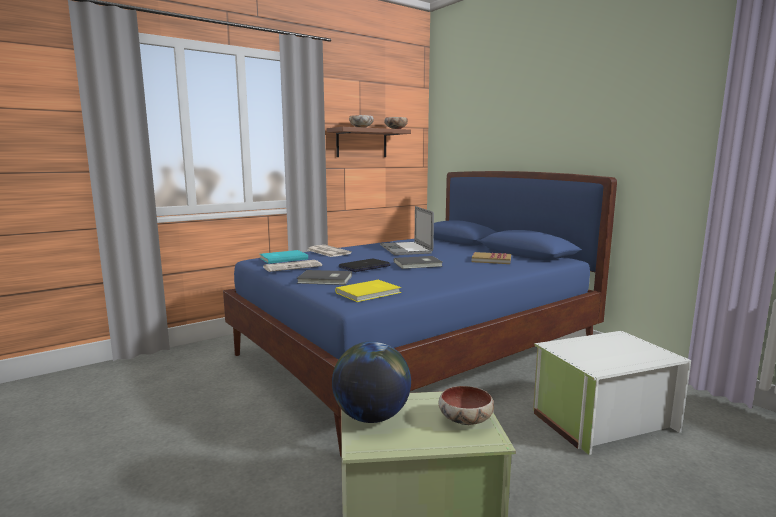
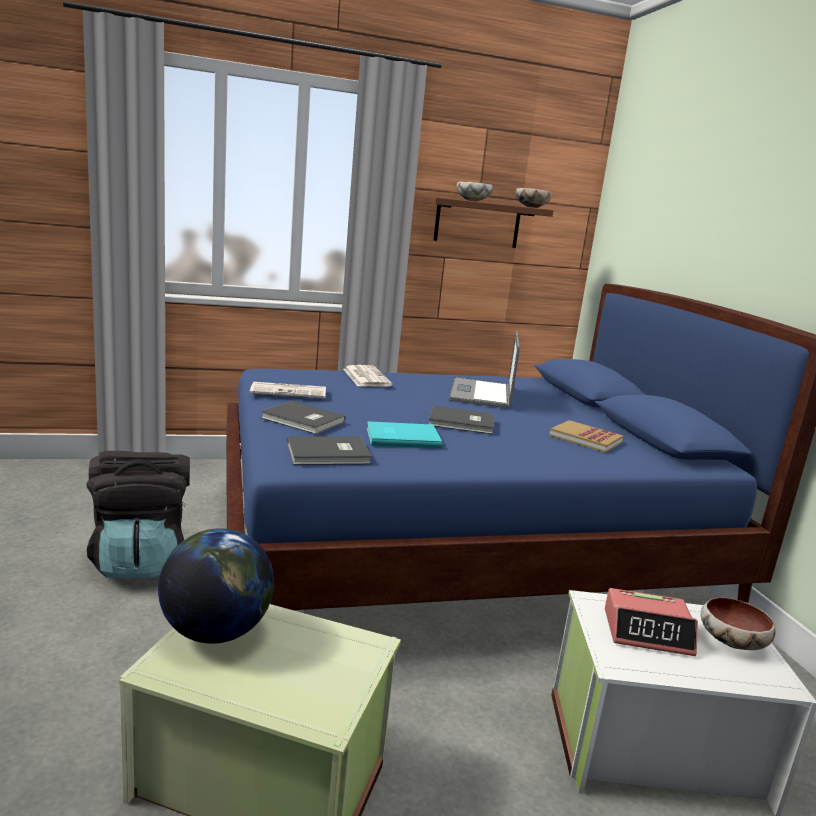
camera: 20 degrees right, 5 degrees up
turquoise book [260,250,308,264] -> turquoise book moved to [367,421,442,449]
yellow book [335,280,401,302] -> grey book [287,436,372,465]
laptop [339,258,391,272] -> none
bowl [439,386,494,425] -> bowl moved to [701,598,776,650]
none -> black backpack [86,451,190,579]
none -> alarm clock [605,588,698,656]

